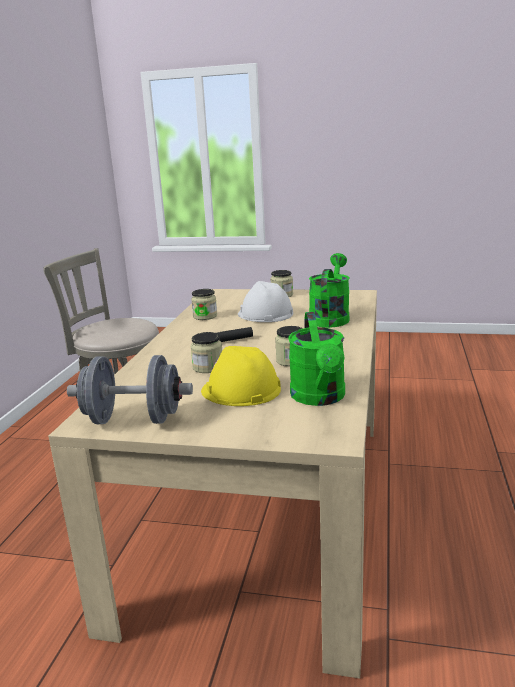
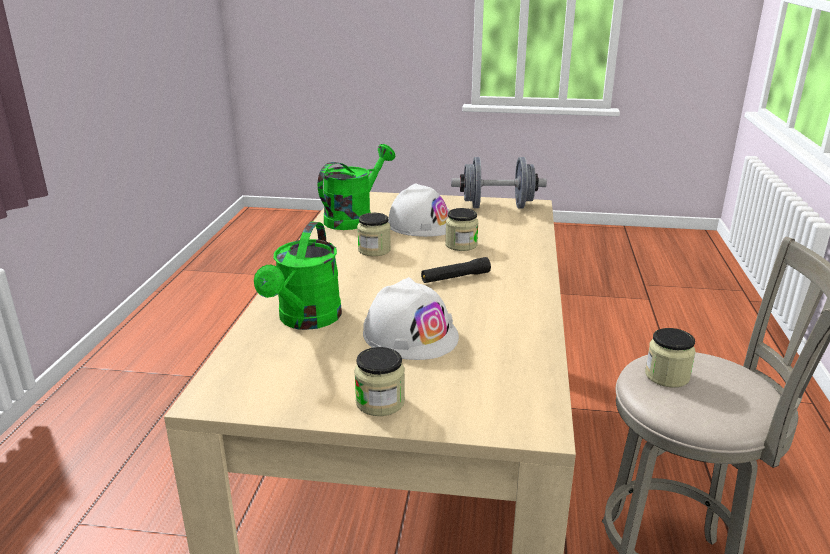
camera: 175 degrees right, 5 degrees up
jar [191,289,217,320] -> jar moved to [645,328,695,388]
yellow hard hat [201,346,281,406] -> white hard hat [388,183,449,237]
green watering can [288,312,345,406] -> green watering can turned 45 degrees clockwise [318,144,395,230]

